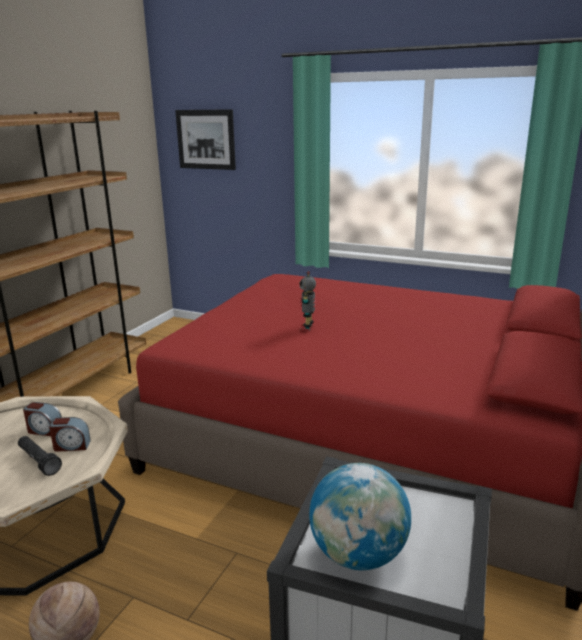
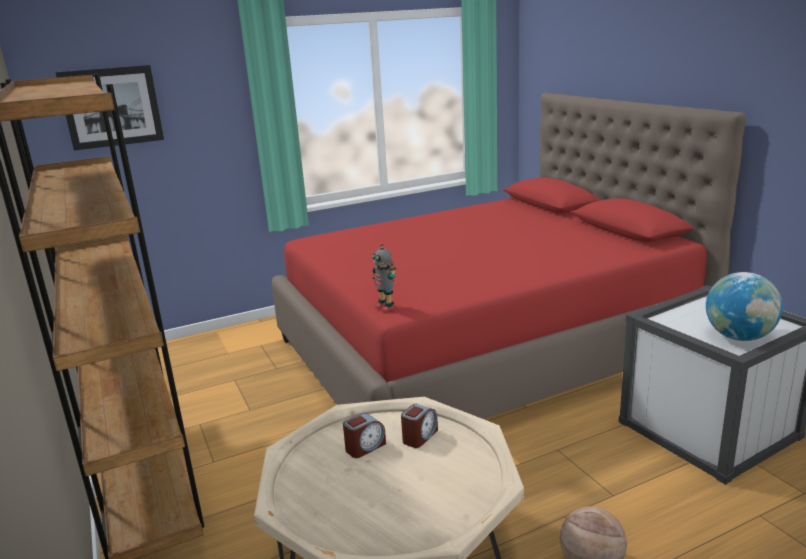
camera: 50 degrees left, 0 degrees up
black flashlight [18,436,62,476] -> none
toy robot [300,271,316,331] -> toy robot moved to [372,243,396,312]

